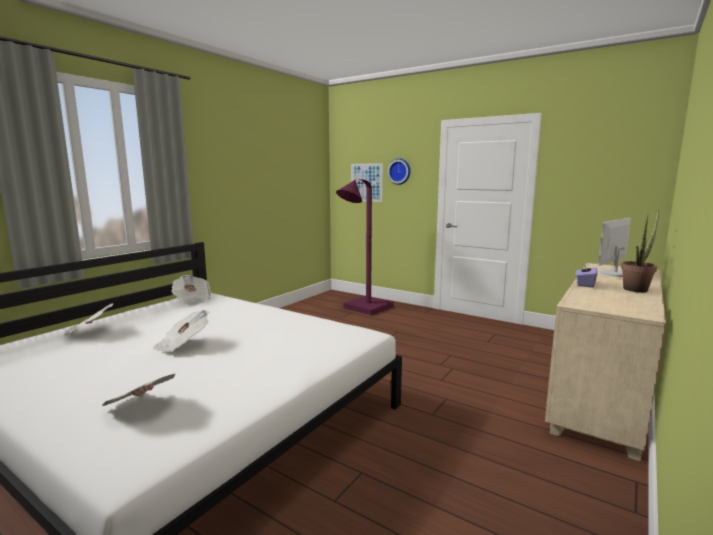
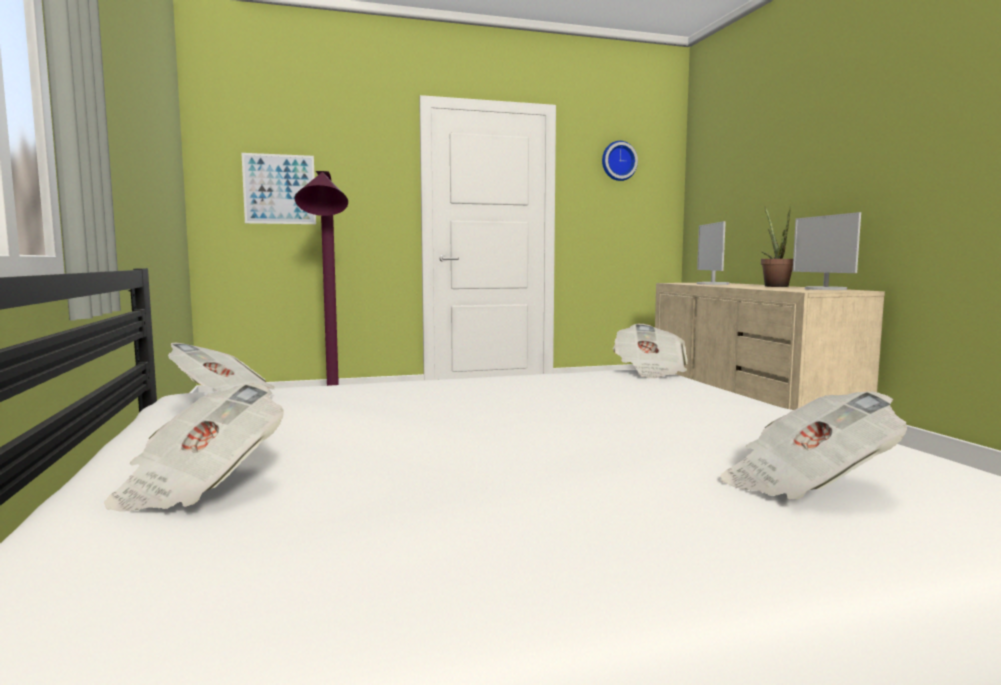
camera: 50 degrees left, 5 degrees down
newspaper [153,310,209,352] -> newspaper moved to [613,324,688,378]
wall clock [388,158,410,185] -> wall clock moved to [602,141,638,181]
purple tissue box [576,262,598,288] -> none
none -> monitor [793,212,861,290]

